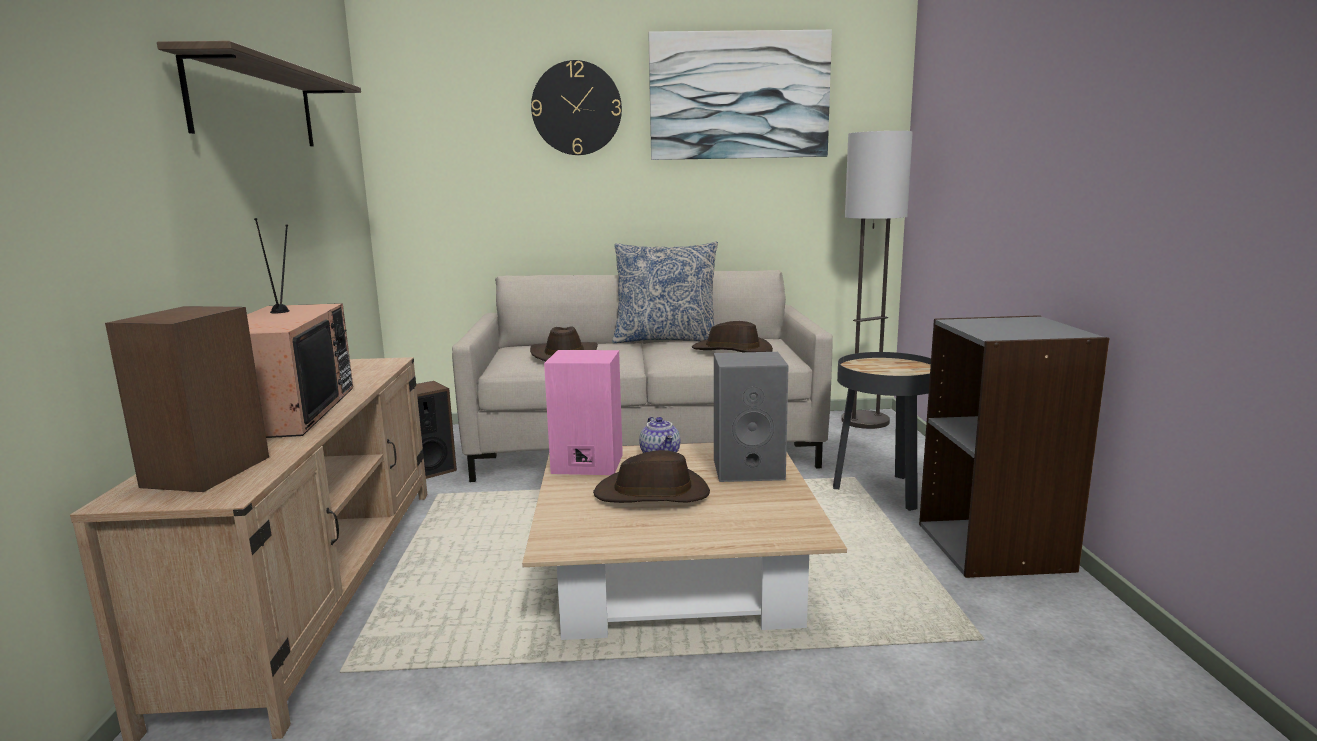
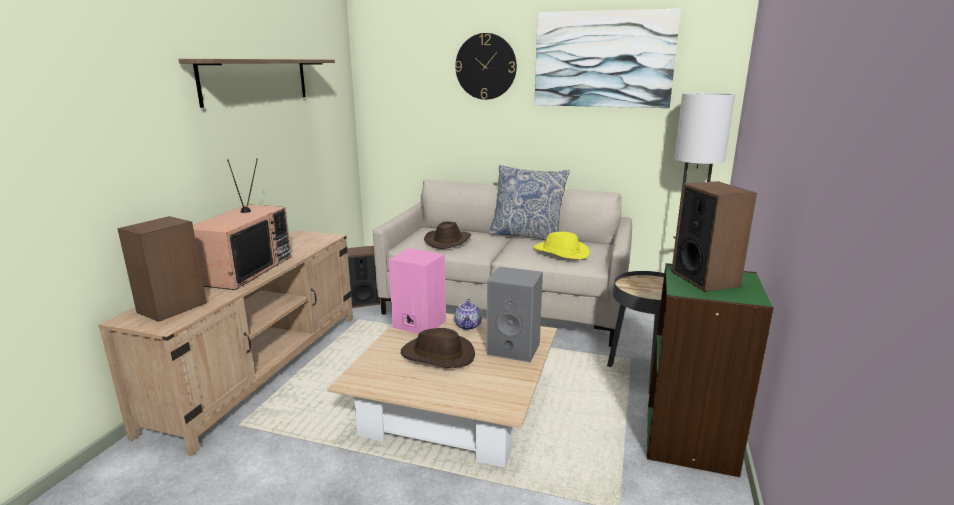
camera: 20 degrees right, 5 degrees up
brown hat [692,321,773,352] -> yellow hat [533,232,590,260]
grey bookcase [919,315,1109,578] -> green bookcase [647,263,774,477]
none -> speaker [671,181,757,292]

